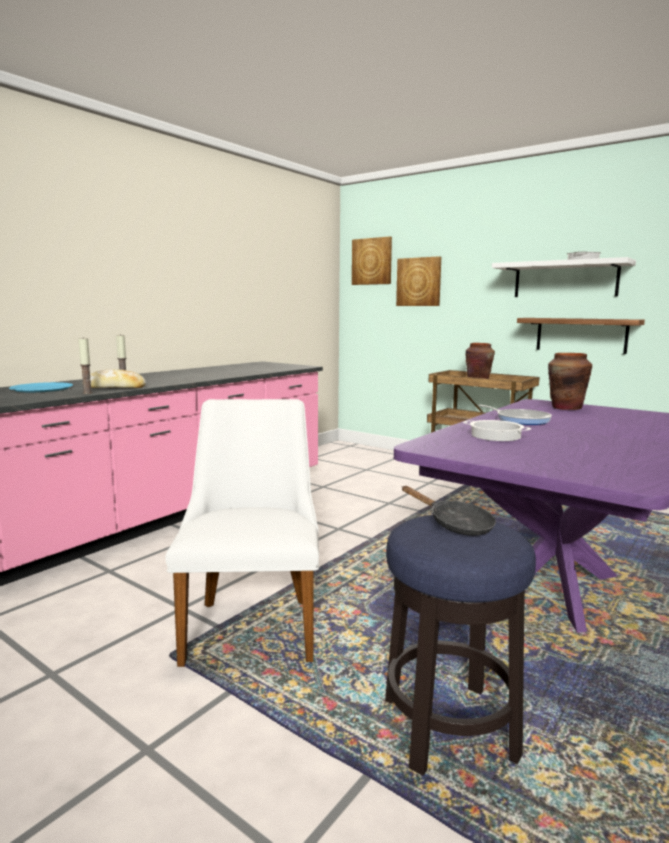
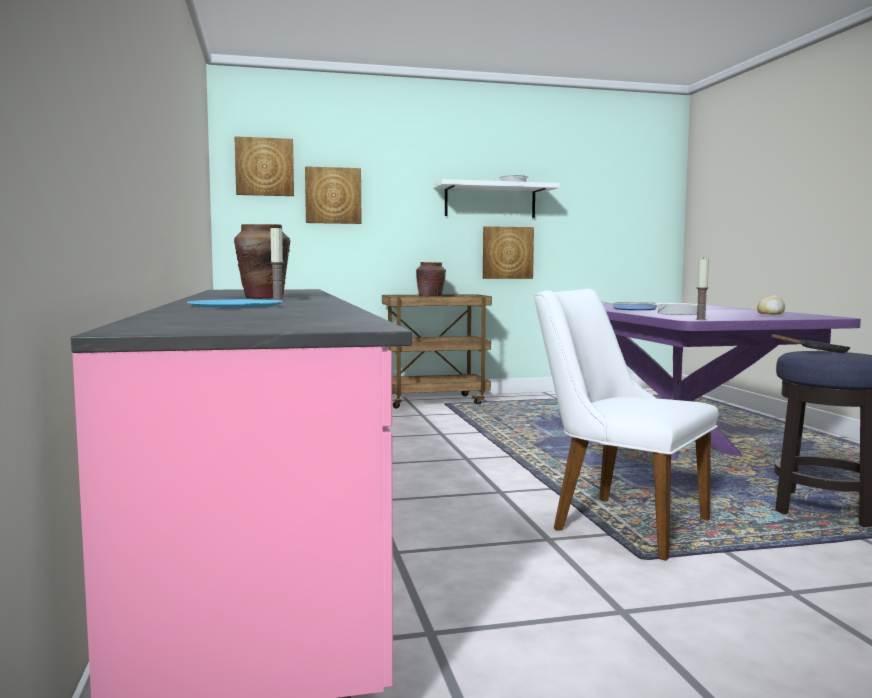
camera: 50 degrees left, 5 degrees down
candle [79,337,93,394] -> candle moved to [695,257,709,320]
bread [90,369,146,388] -> bread moved to [757,295,785,315]
shelf [517,318,645,354] -> picture [483,226,534,279]
brown vase [548,353,592,410] -> brown vase moved to [234,224,290,298]

